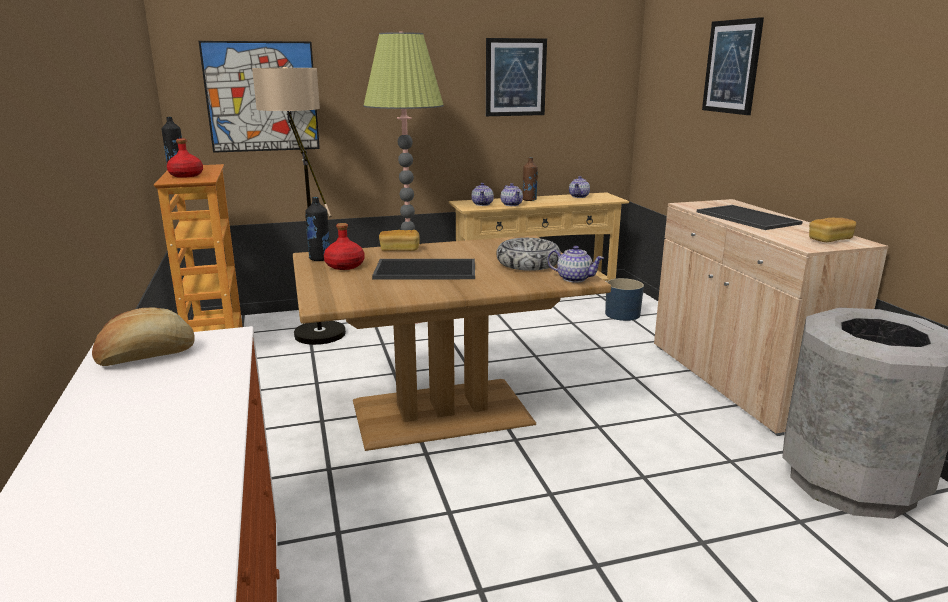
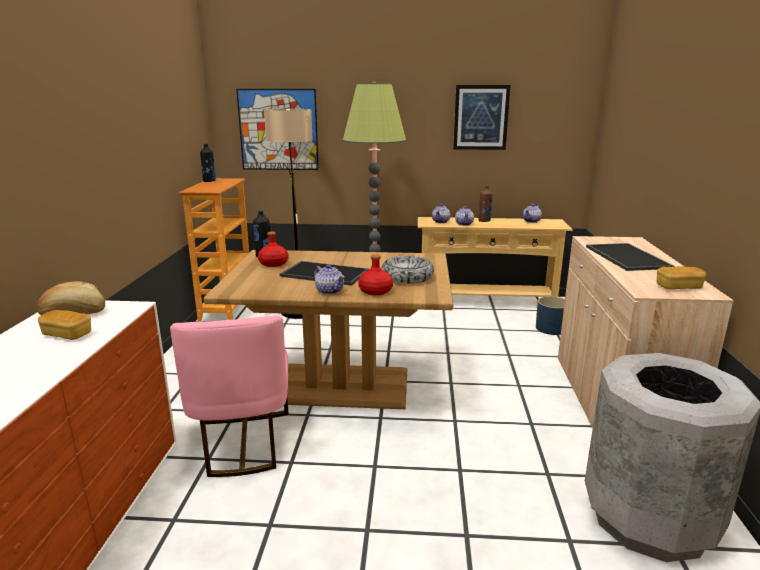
camera: 20 degrees right, 0 degrees up
red bottle [167,139,203,178] -> red bottle moved to [358,254,393,295]
bread [379,230,420,251] -> bread moved to [38,310,91,340]
teapot [547,246,604,283] -> teapot moved to [314,265,345,295]
picture [702,17,764,115] -> none
none -> pink chair [170,315,289,477]

